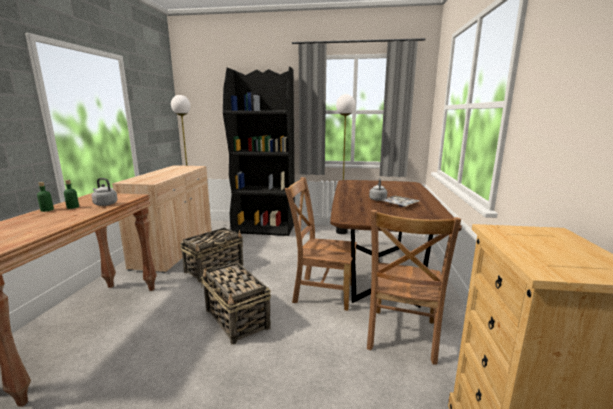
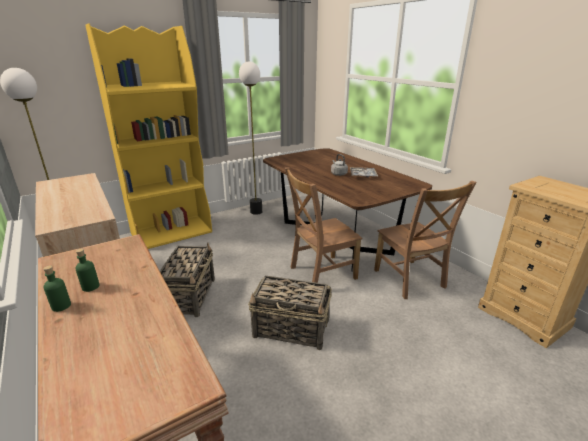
camera: 40 degrees left, 10 degrees up
grey kettle [92,178,118,206] -> none
black bookcase [223,66,295,236] -> yellow bookcase [86,23,212,249]

